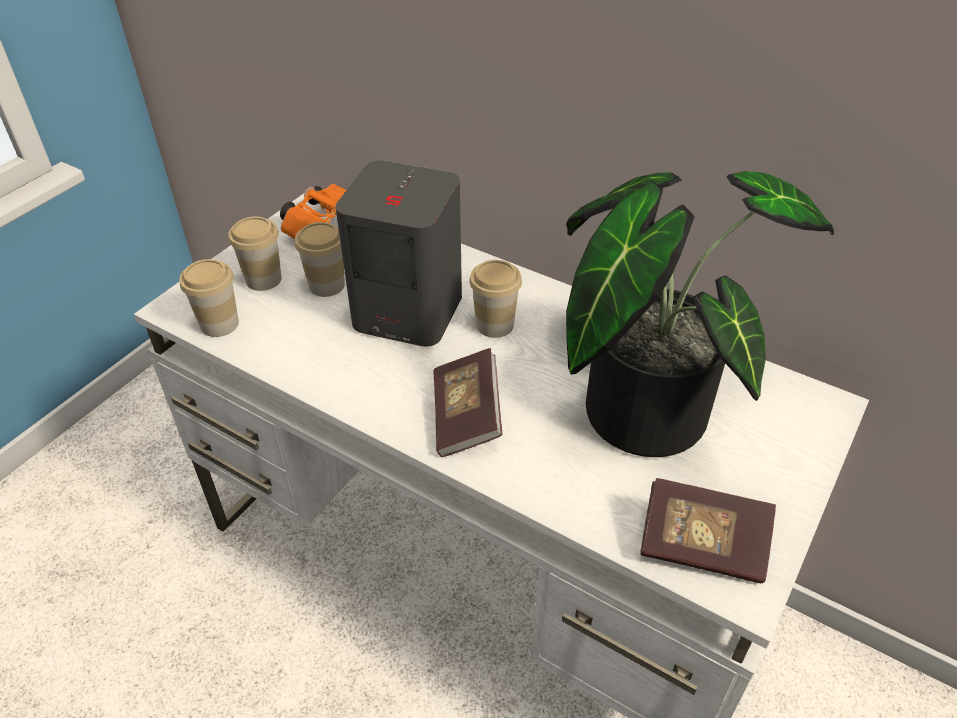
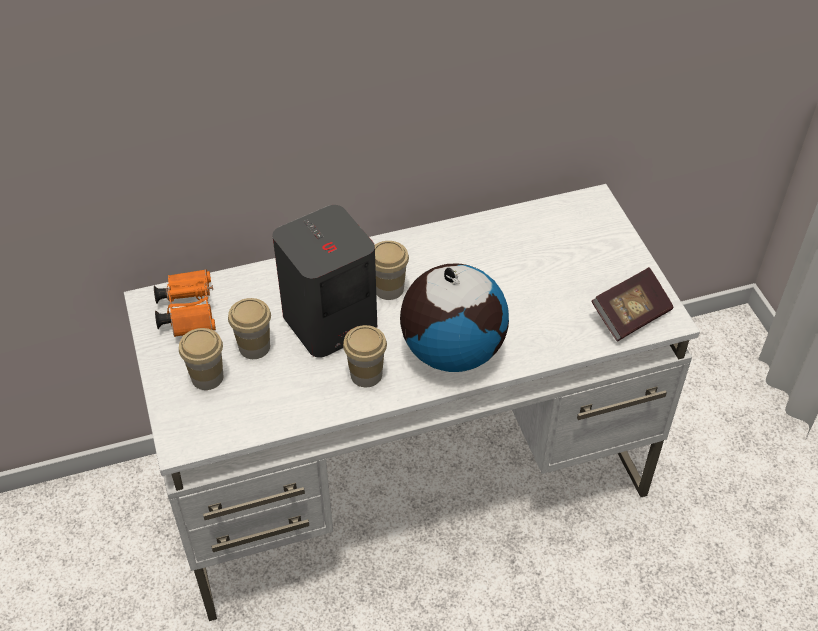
camera: 50 degrees left, 5 degrees up
cup [180,259,239,337] -> cup moved to [343,325,387,387]
book [433,348,502,457] -> globe [400,264,509,372]
potted plant [566,171,834,457] -> none

